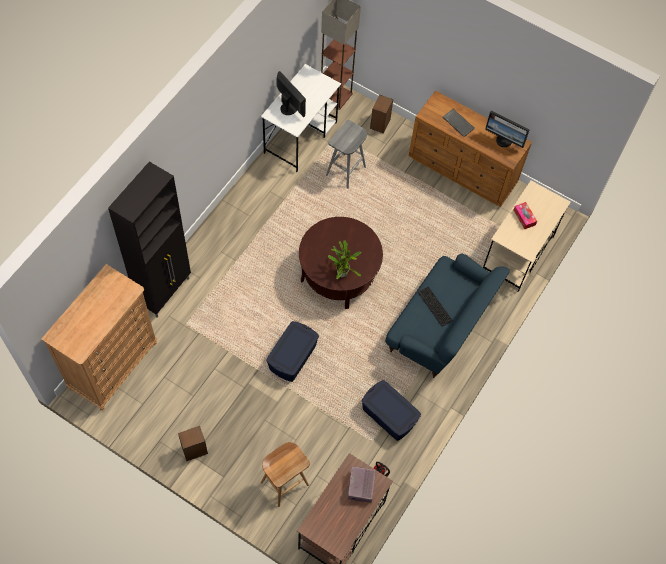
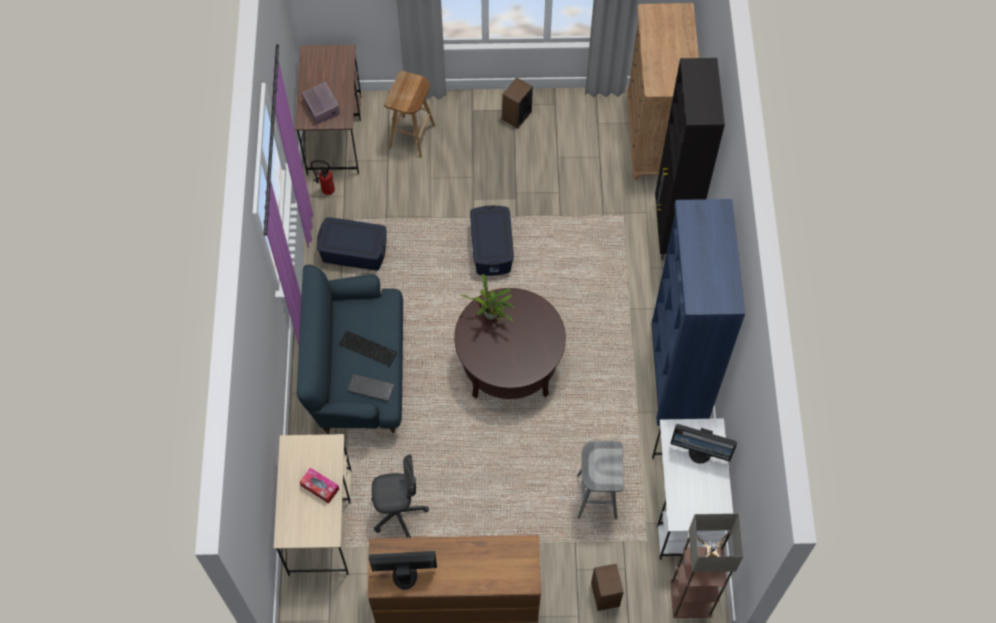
camera: 150 degrees right, 0 degrees up
keyboard [443,109,475,137] -> keyboard moved to [347,374,395,402]
none -> grey office chair [371,454,429,538]
none -> blue bookcase [652,199,745,426]

